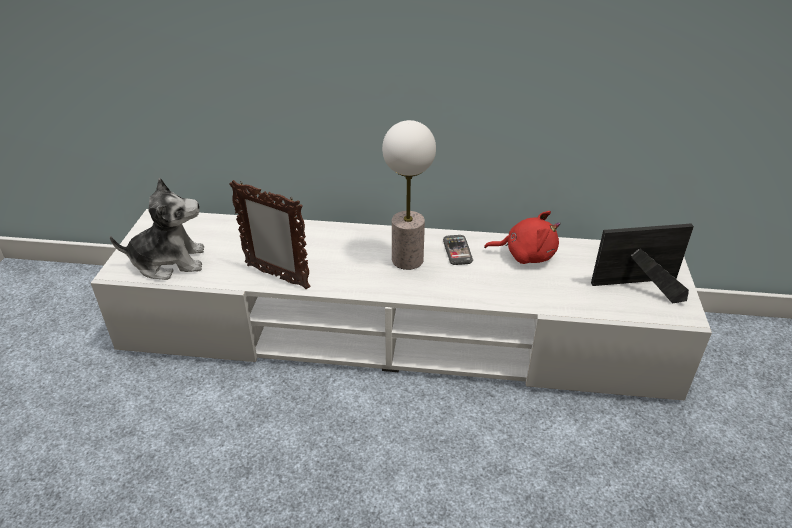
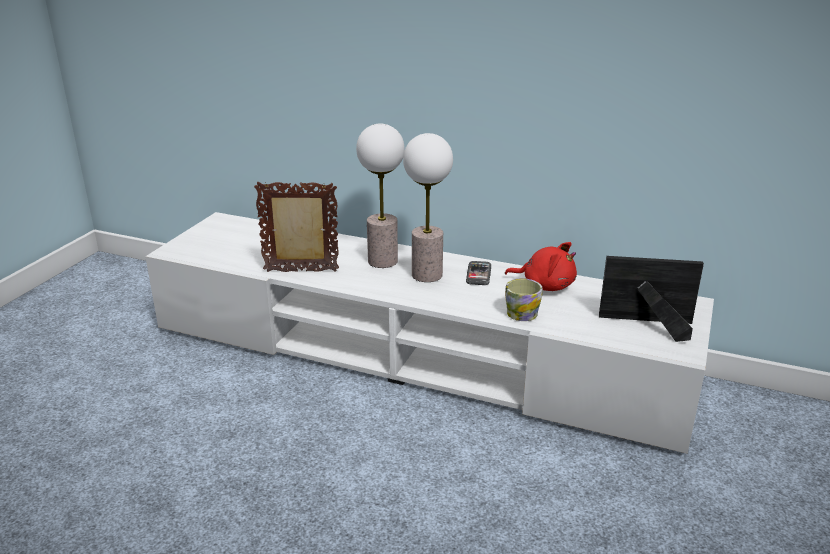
camera: 15 degrees right, 10 degrees down
plush toy [110,178,204,280] -> none
picture frame [229,180,311,289] -> picture frame turned 135 degrees clockwise [254,182,339,272]
none -> table lamp [356,124,405,268]
none -> mug [505,278,543,321]

